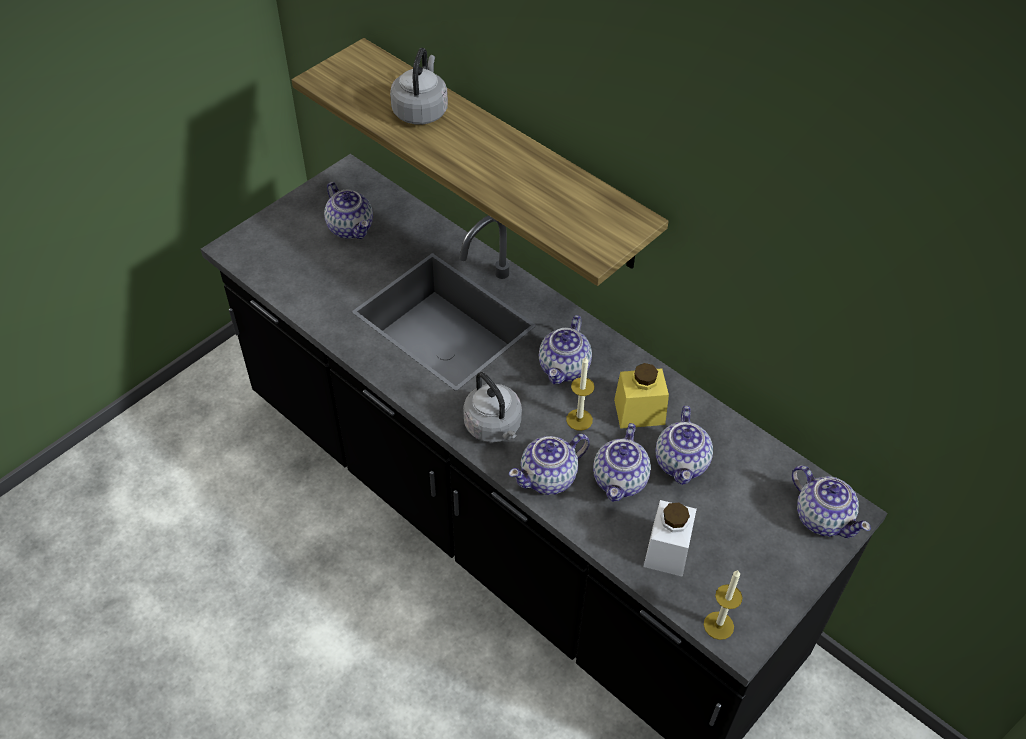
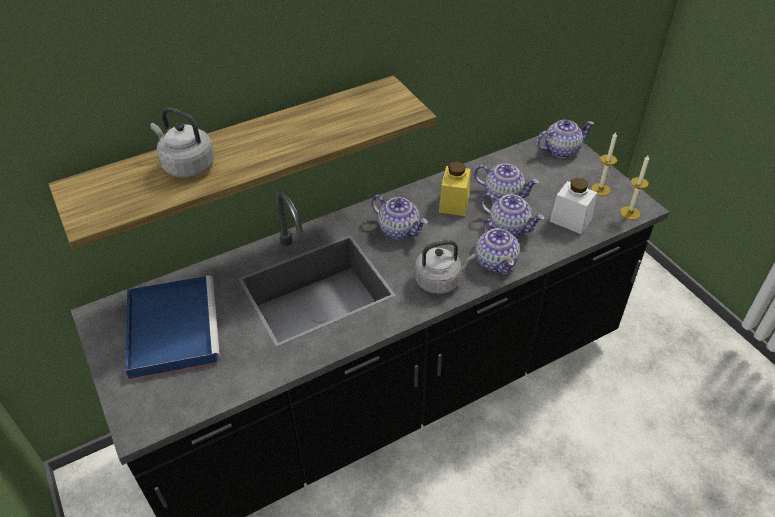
camera: 70 degrees left, 5 degrees down
teapot [324,182,373,239] -> blue tray [125,275,220,380]
candle [566,357,594,431] -> candle moved to [591,132,617,196]

